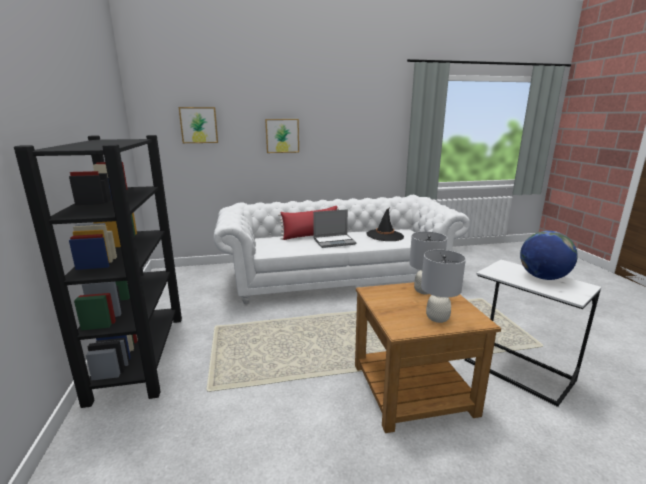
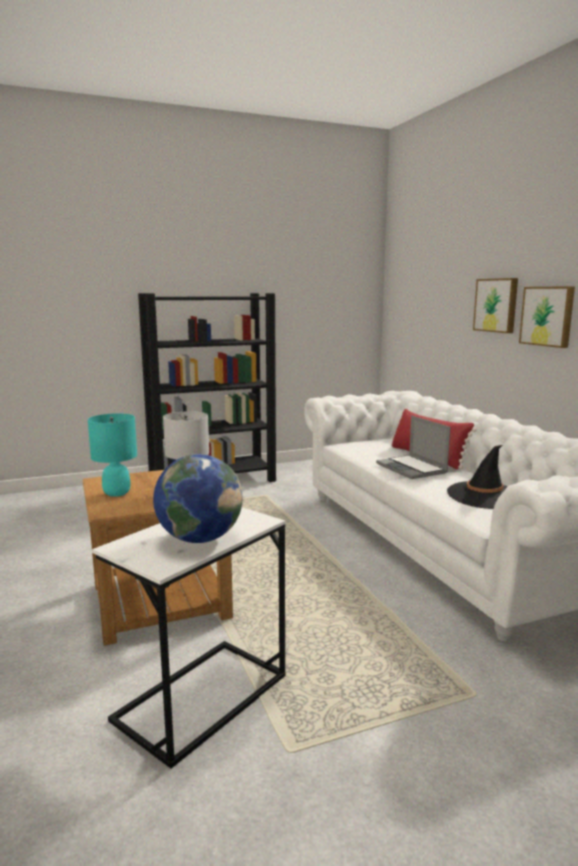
camera: 80 degrees right, 5 degrees down
picture [179,107,218,143] -> picture moved to [519,286,575,348]
grey table lamp [421,250,466,323] -> turquoise table lamp [88,413,137,497]

